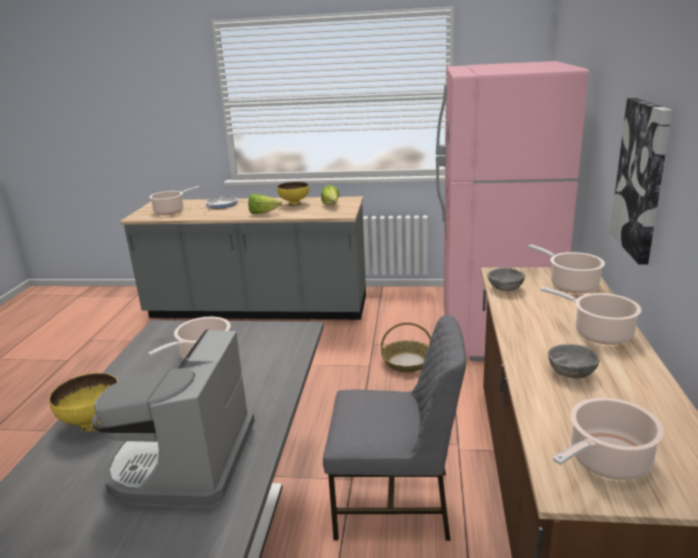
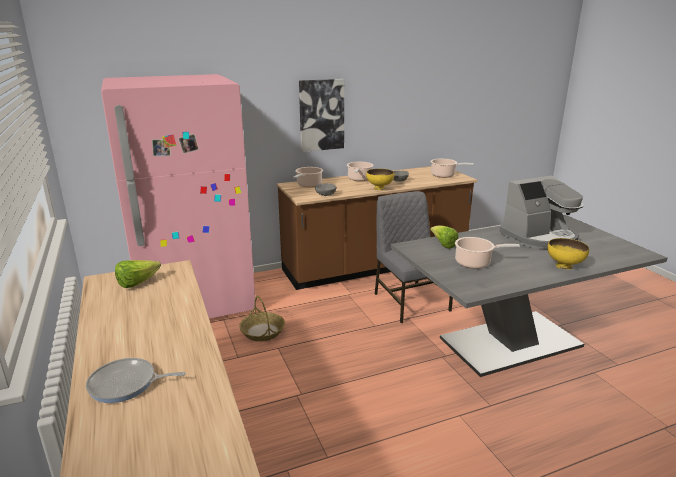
camera: 120 degrees left, 0 degrees up
cooking pot [149,186,200,215] -> none
lettuce [248,194,282,214] -> lettuce moved to [430,225,458,249]
yellow bowl [277,182,309,206] -> yellow bowl moved to [366,168,394,190]

